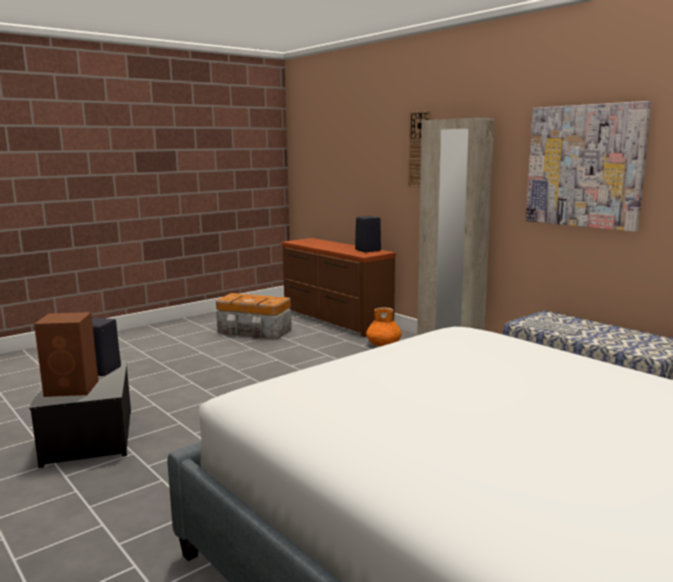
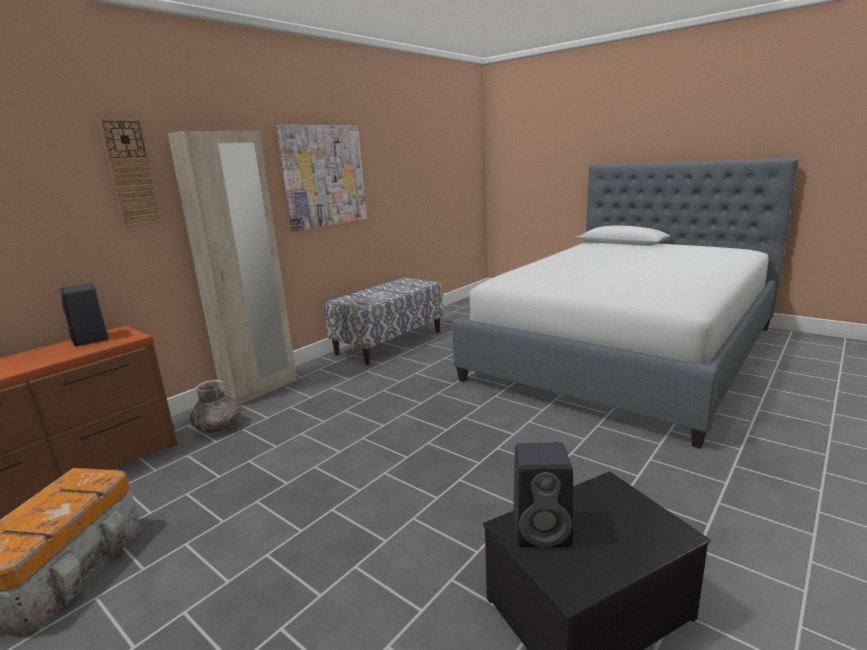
camera: 100 degrees left, 5 degrees up
brown speaker [34,312,99,397] -> none
orange vase [366,307,402,346] -> grey vase [190,380,241,433]

